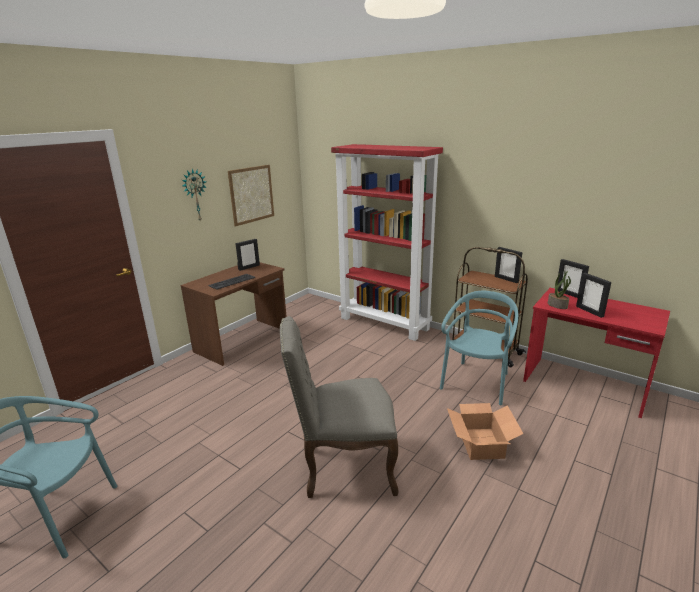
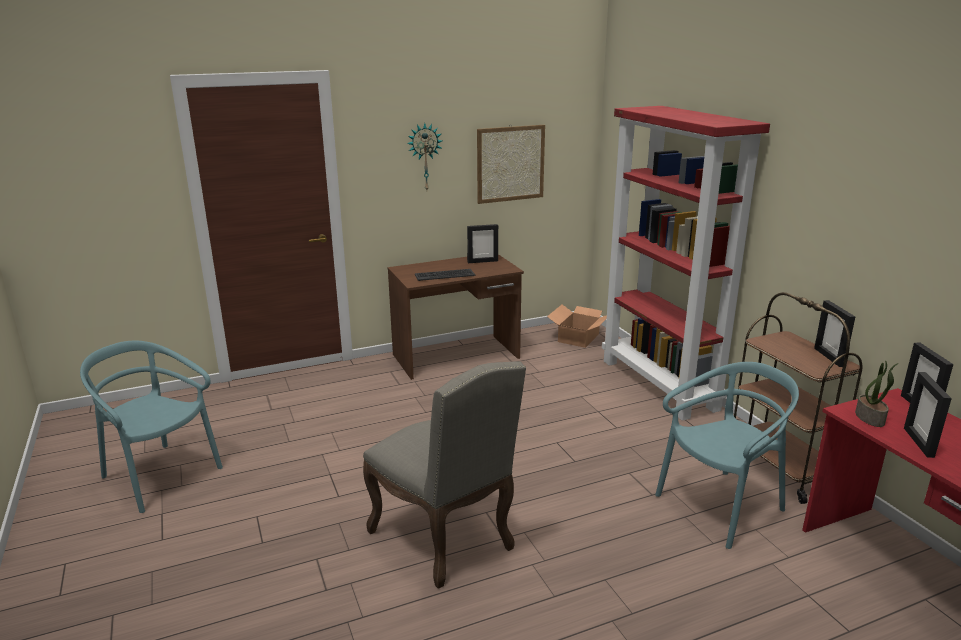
camera: 30 degrees right, 0 degrees up
grey chair [280,316,399,498] -> grey chair turned 150 degrees counterclockwise [363,361,526,589]
cardboard box [447,403,524,460] -> cardboard box moved to [547,305,607,348]

